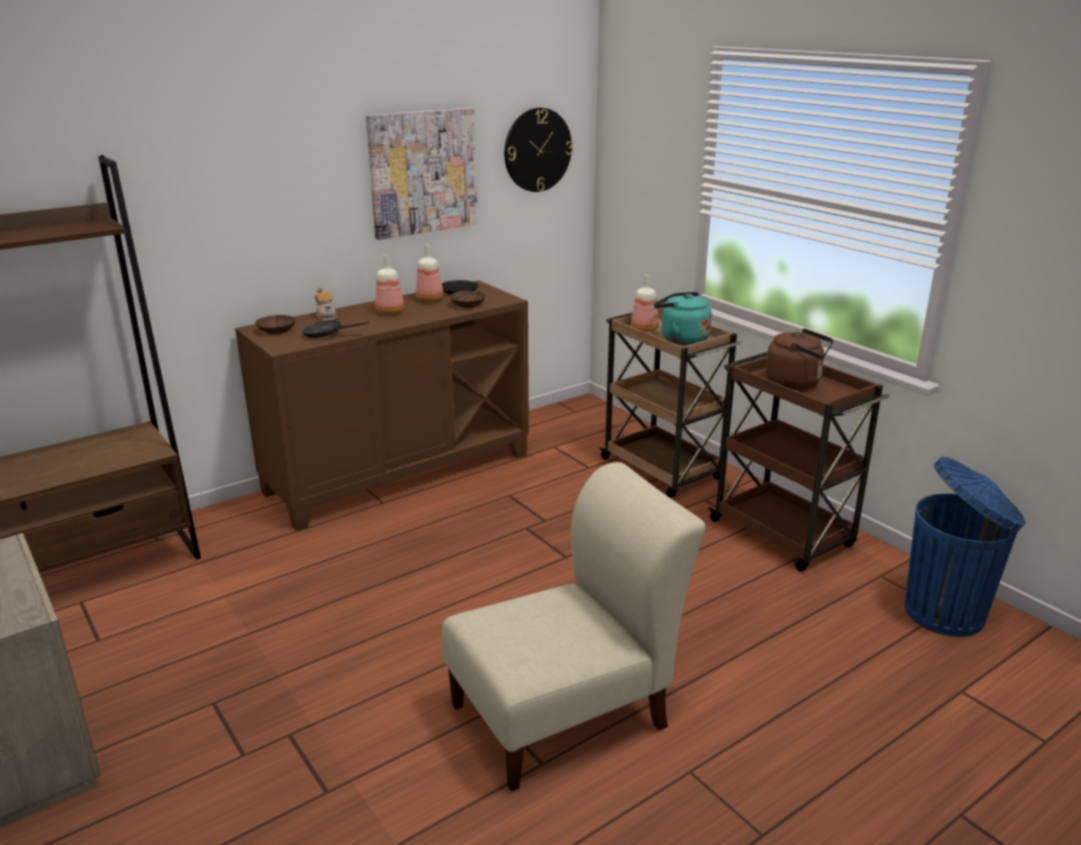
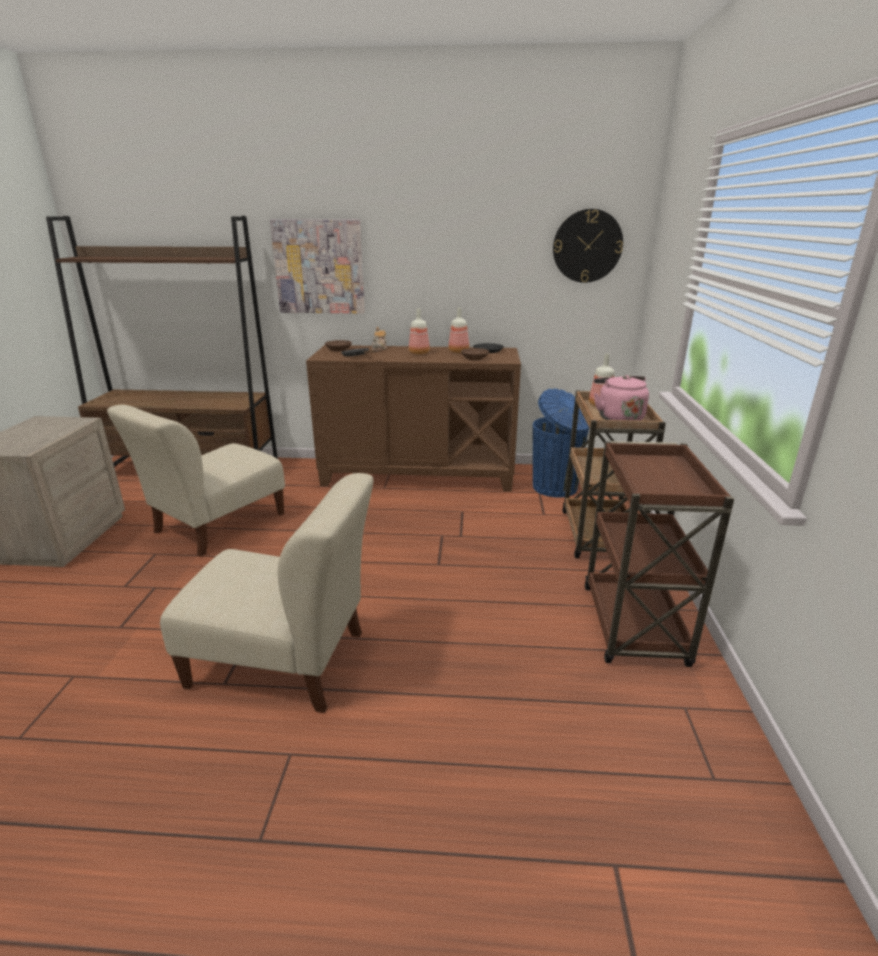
camera: 40 degrees right, 0 degrees up
picture [366,107,478,240] -> picture moved to [270,219,365,314]
turquoise kettle [654,292,712,345] -> pink kettle [594,375,649,421]
brown kettle [766,328,833,389] -> none
blue trash can [905,456,1026,637] -> blue trash can moved to [533,388,590,498]
none -> beige chair [107,405,285,557]

